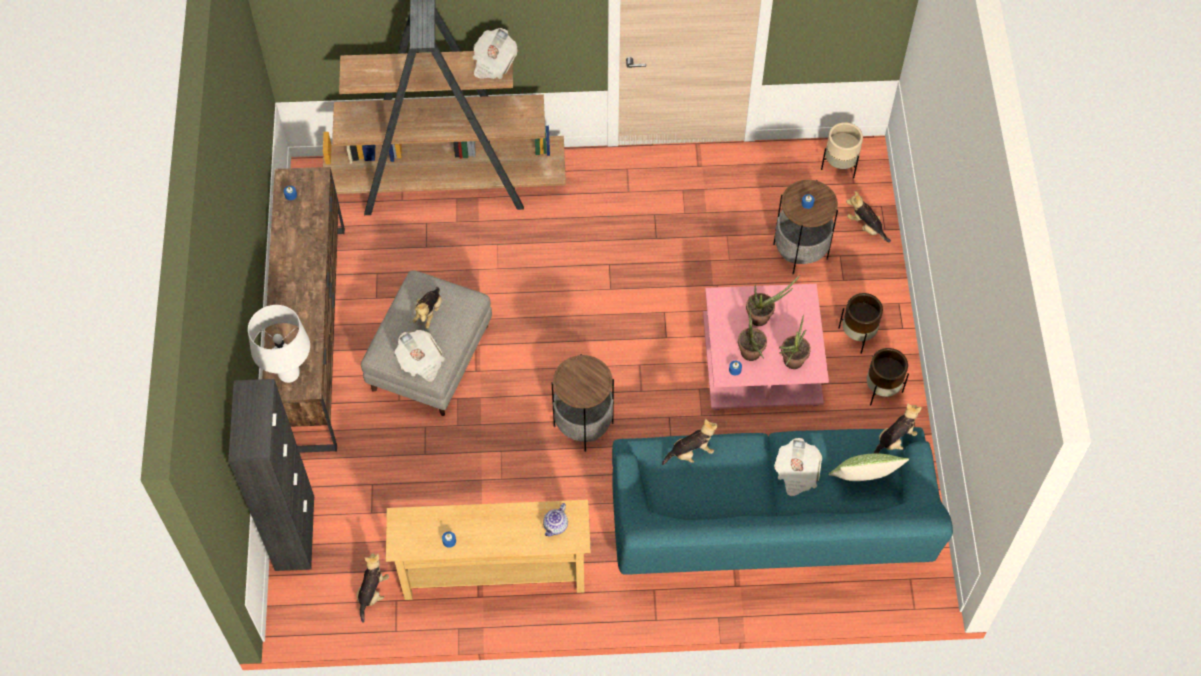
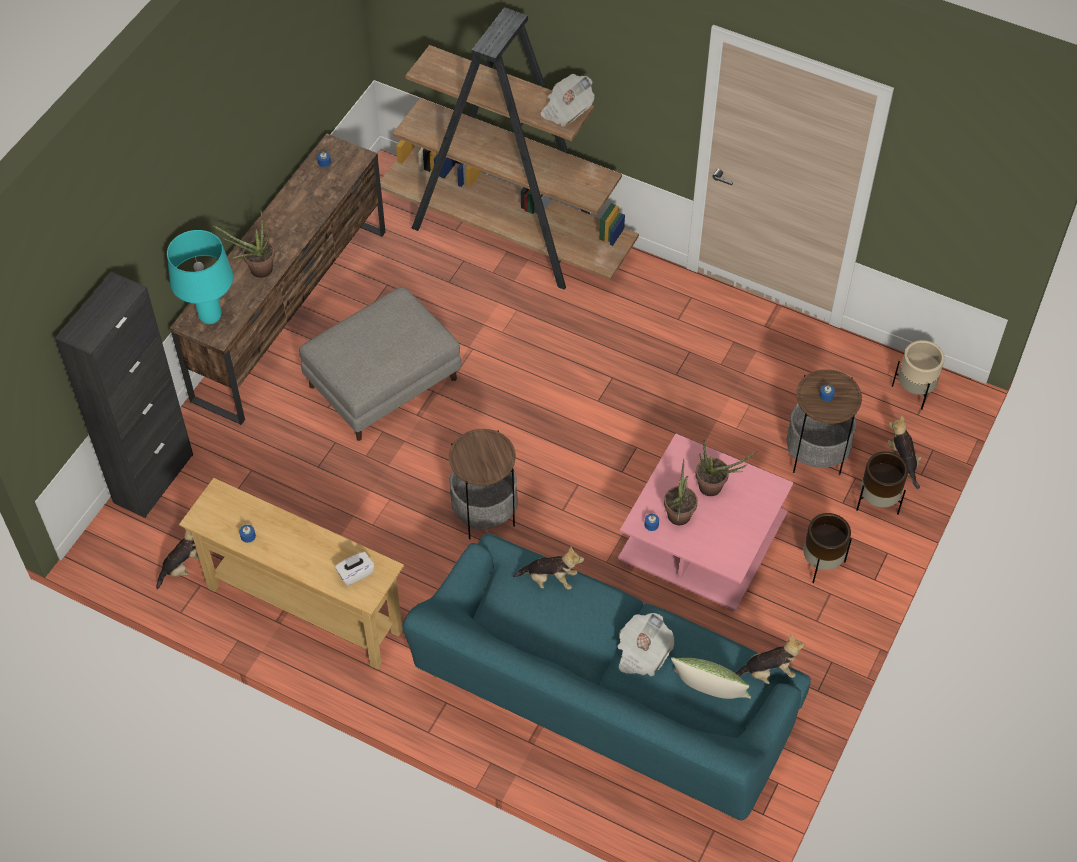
camera: 30 degrees right, 5 degrees down
white table lamp [248,305,310,383] -> turquoise table lamp [167,230,233,324]
newspaper [395,330,445,382] -> none
plush toy [412,287,442,329] -> none
teapot [543,503,568,537] -> white tissue box [335,552,374,586]
potted plant [779,314,811,369] -> potted plant moved to [212,211,275,278]
brown planter [867,348,909,405] -> brown planter moved to [856,451,908,515]

